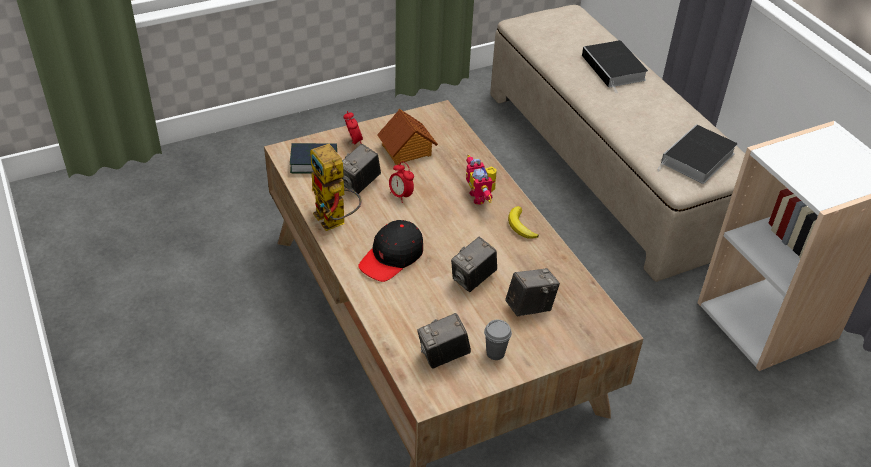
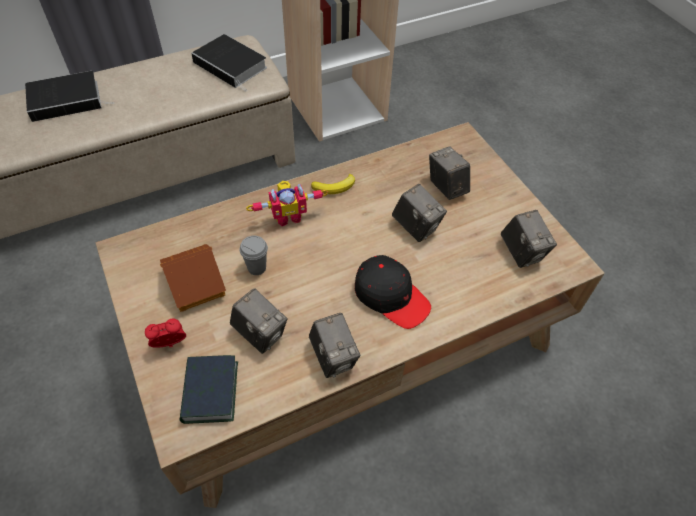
camera: 90 degrees left, 10 degrees up
toy robot [310,144,361,231] -> camera [309,313,360,378]
alarm clock [389,162,414,203] -> none
grey cup [484,320,512,360] -> grey cup moved to [240,236,268,275]

